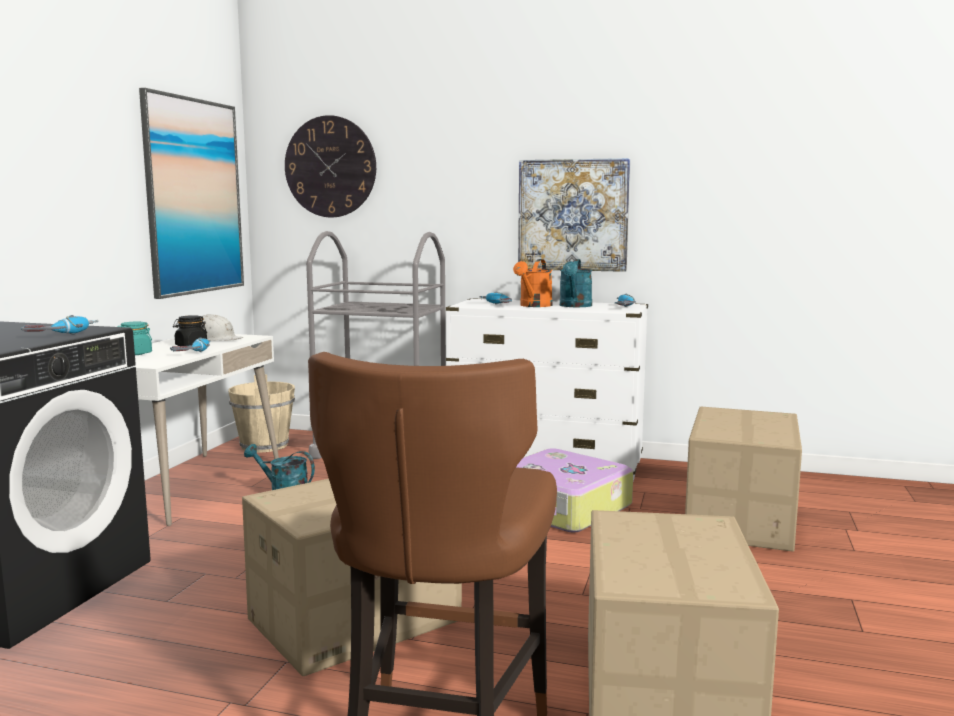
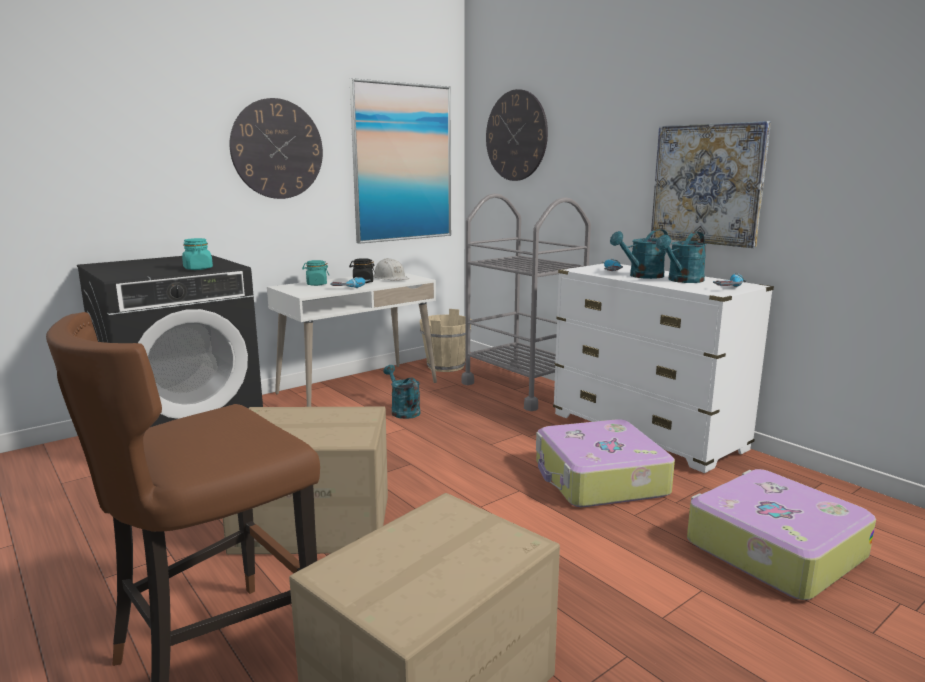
camera: 35 degrees right, 5 degrees up
power drill [21,315,98,335] -> turquoise jar [182,238,213,270]
orange watering can [513,259,553,307] -> turquoise watering can [610,229,668,279]
cardboard box [685,407,802,552] -> suitcase [687,469,876,600]
none -> wall clock [230,98,323,199]

